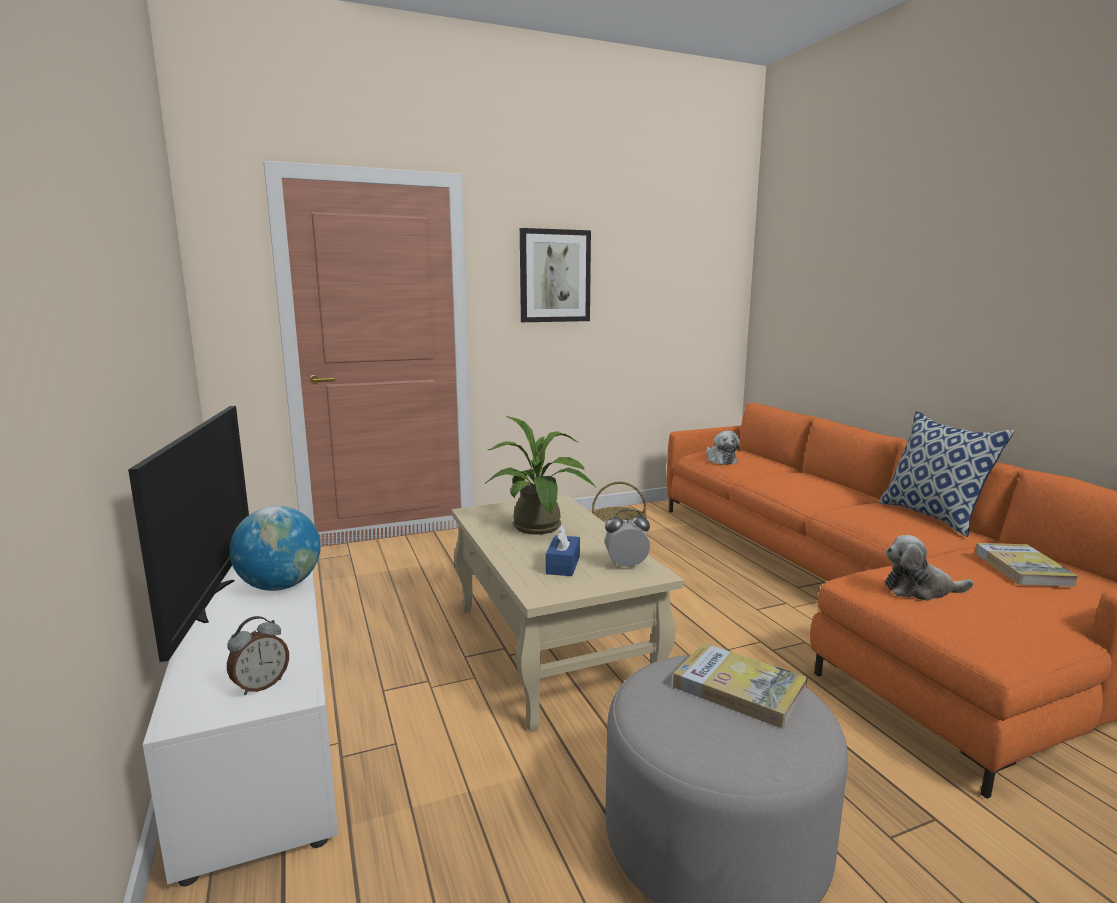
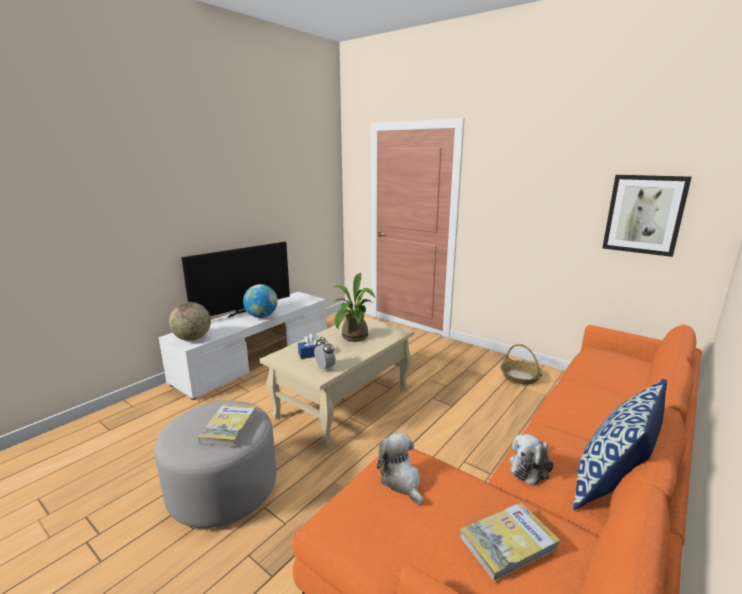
camera: 60 degrees right, 5 degrees up
alarm clock [227,616,289,695] -> globe [169,302,211,341]
picture [520,228,591,322] -> picture moved to [602,175,692,257]
plush toy [706,430,740,465] -> plush toy moved to [510,434,554,486]

